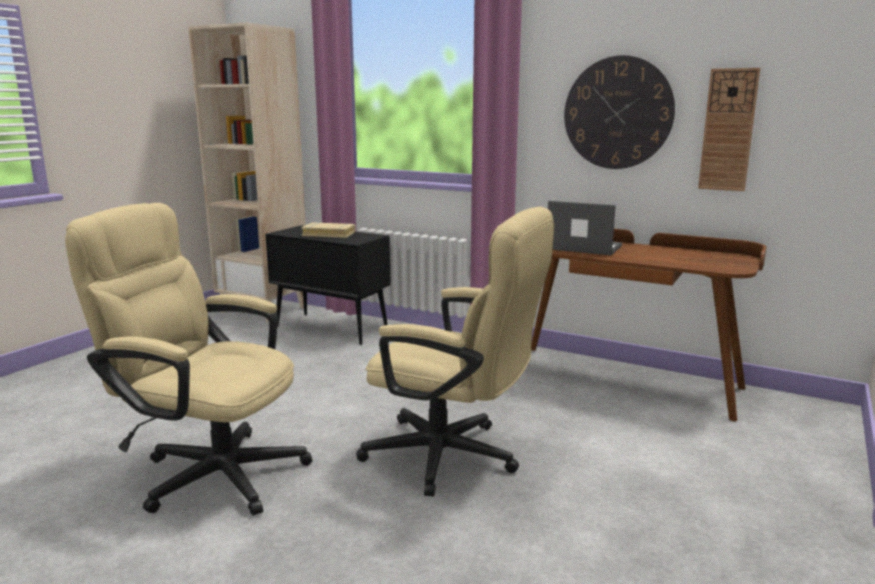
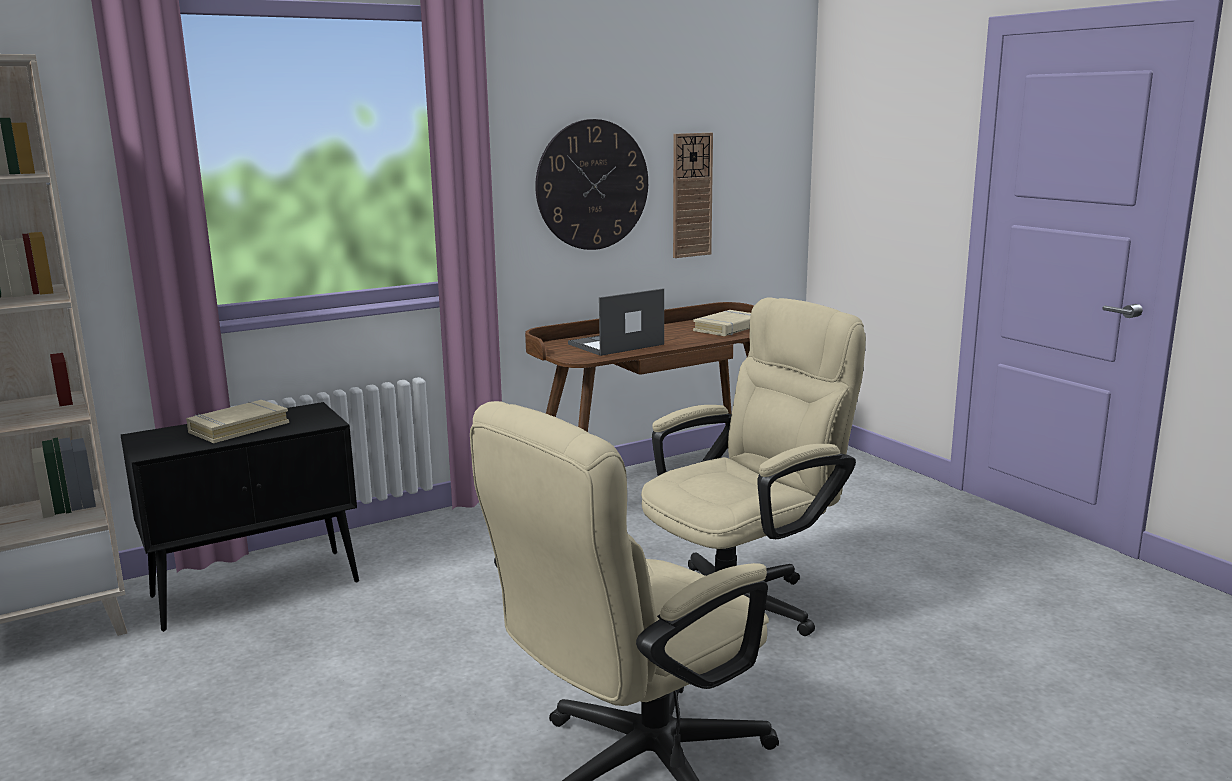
camera: 60 degrees left, 0 degrees up
none -> beige book [693,310,751,336]

